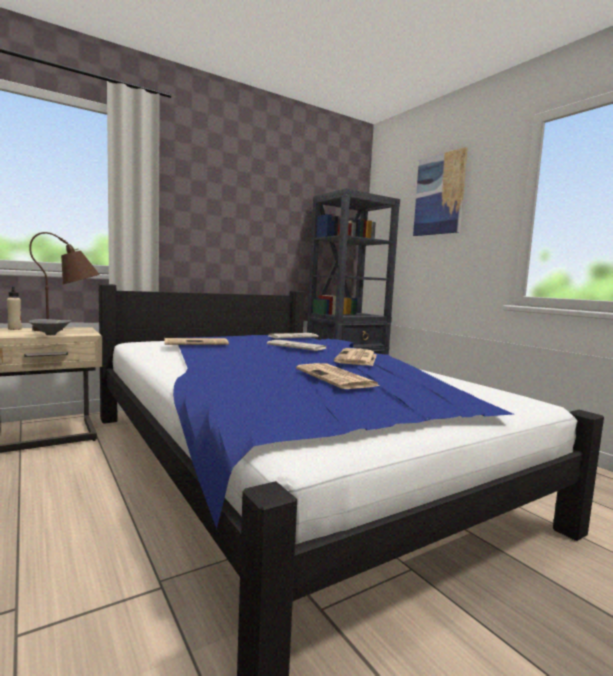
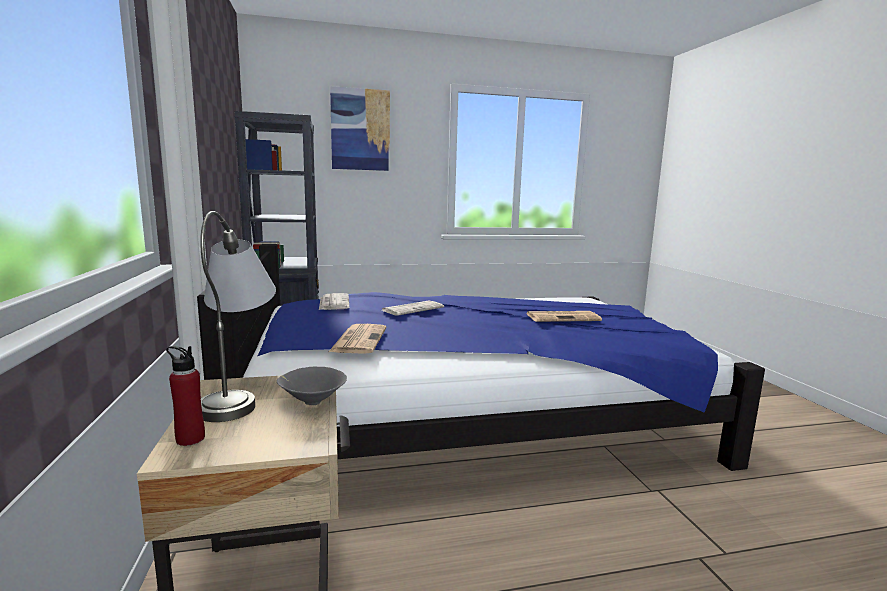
camera: 70 degrees left, 5 degrees up
beige bottle [7,286,22,330] -> red bottle [166,346,205,446]
brown table lamp [29,232,100,331] -> grey table lamp [200,211,276,422]
newspaper [334,348,377,366] -> none

